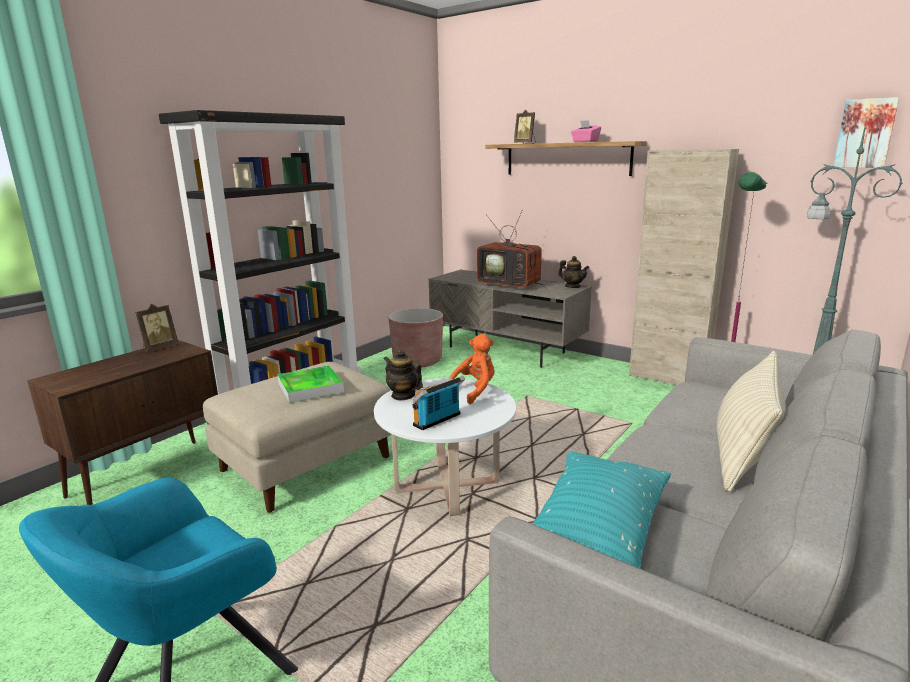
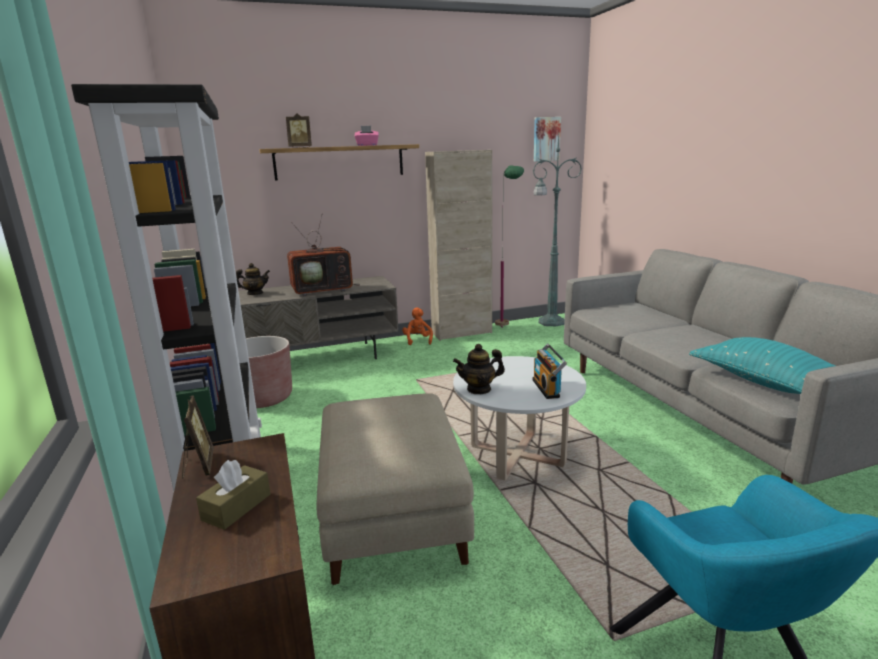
camera: 55 degrees left, 0 degrees up
tray [277,365,344,403] -> none
orange plush toy [449,334,495,404] -> orange plush toy moved to [402,307,433,345]
teapot [558,256,589,288] -> teapot moved to [236,263,270,295]
beige pillow [717,351,786,492] -> none
none -> brown tissue box [196,460,270,530]

